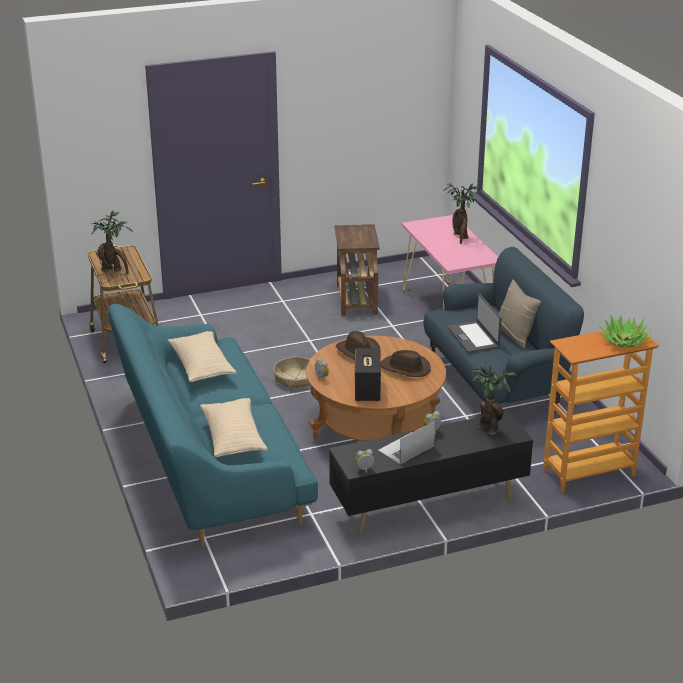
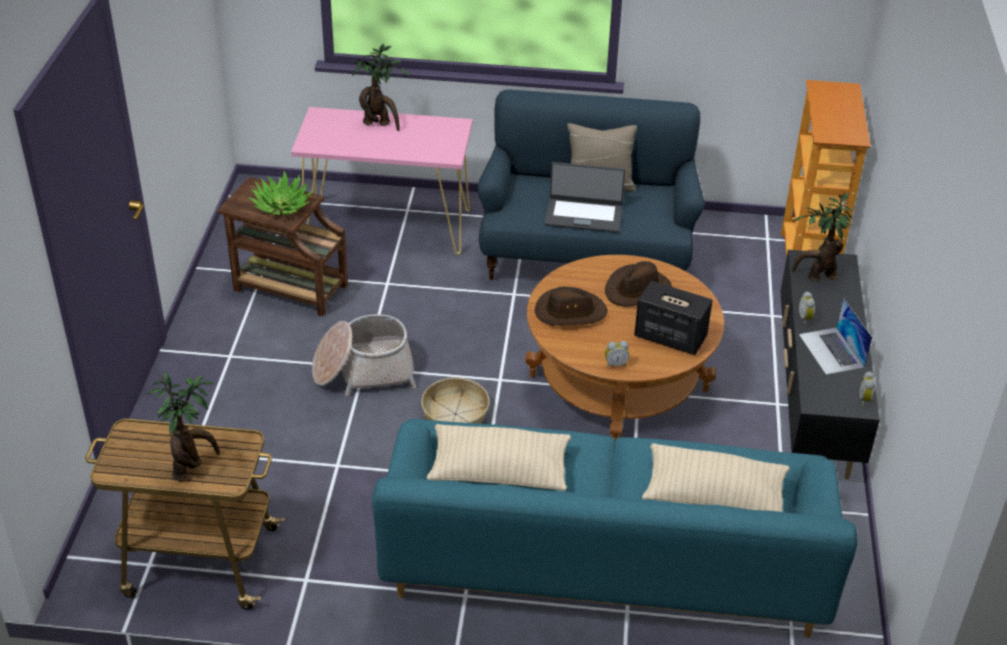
camera: 65 degrees left, 10 degrees up
potted plant [599,314,651,348] -> potted plant moved to [248,171,313,215]
none -> basket [312,314,416,396]

